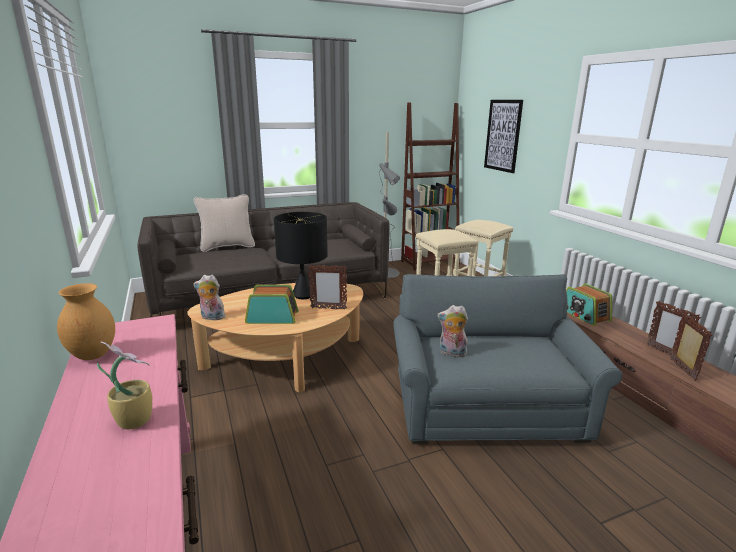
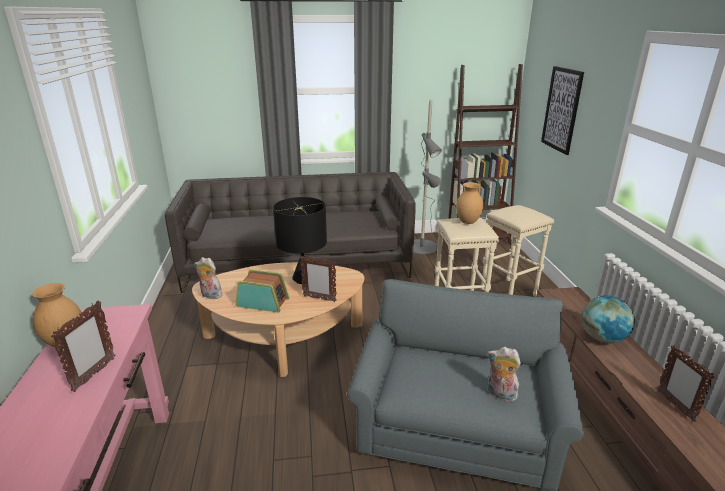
camera: 15 degrees right, 5 degrees up
potted plant [97,341,152,429] -> none
beige pillow [194,194,255,252] -> none
plush toy [437,305,468,357] -> plush toy moved to [487,347,521,402]
radio [566,284,612,326] -> globe [582,295,635,343]
picture frame [670,312,712,381] -> picture frame moved to [51,301,116,392]
none -> brown vase [456,182,483,224]

